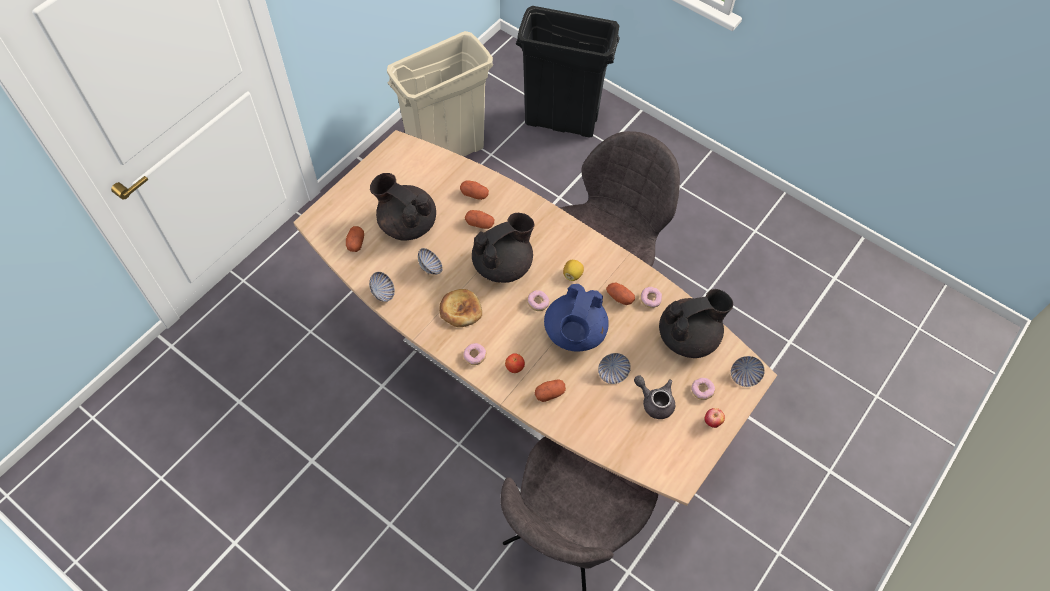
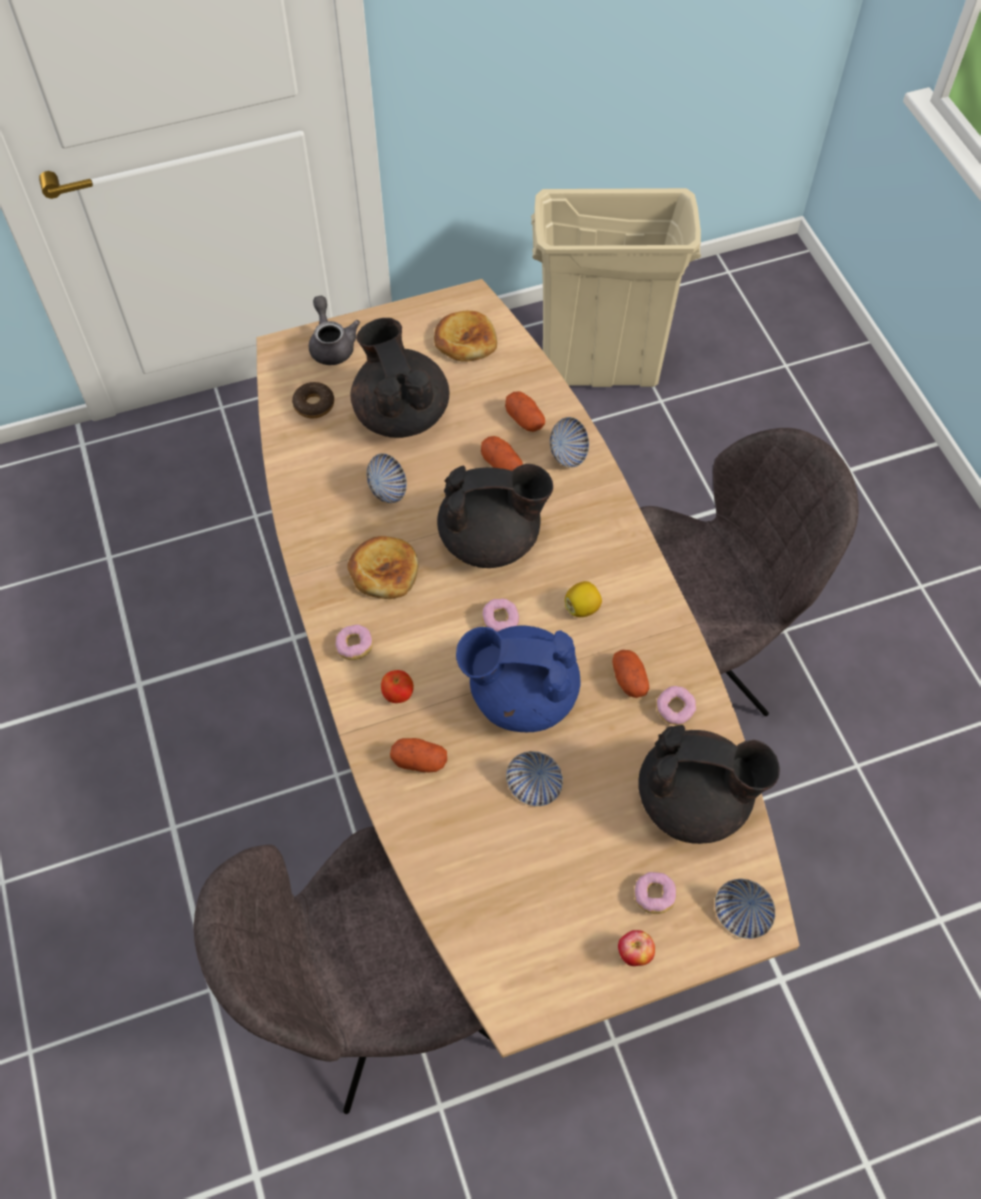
camera: 35 degrees right, 0 degrees up
potato [346,226,364,252] -> donut [292,382,334,418]
bowl [369,272,395,302] -> bowl moved to [550,417,589,468]
black trash can [516,6,620,138] -> none
blue teapot [544,284,609,352] -> blue teapot turned 45 degrees clockwise [456,626,580,732]
grey teapot [634,376,675,419] -> grey teapot moved to [309,296,360,365]
none -> bread [434,311,497,362]

